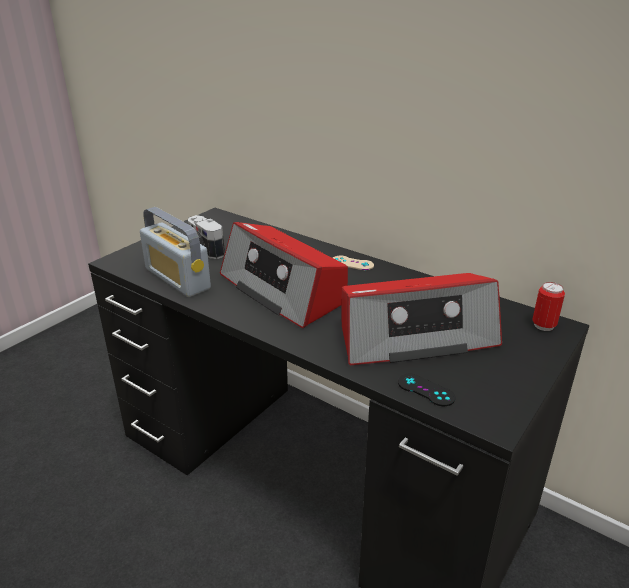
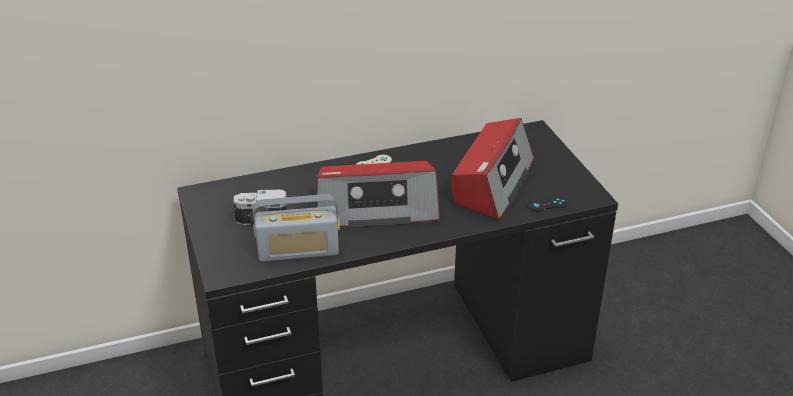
camera: 55 degrees left, 5 degrees up
can [532,282,565,331] -> none

